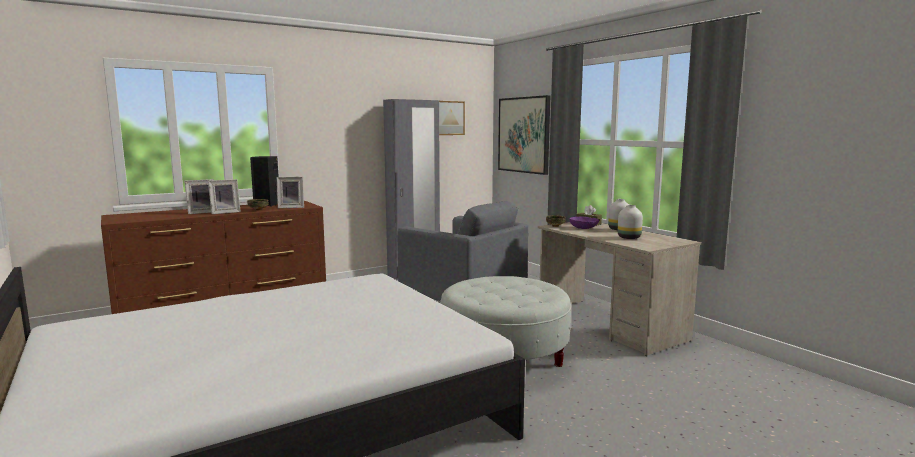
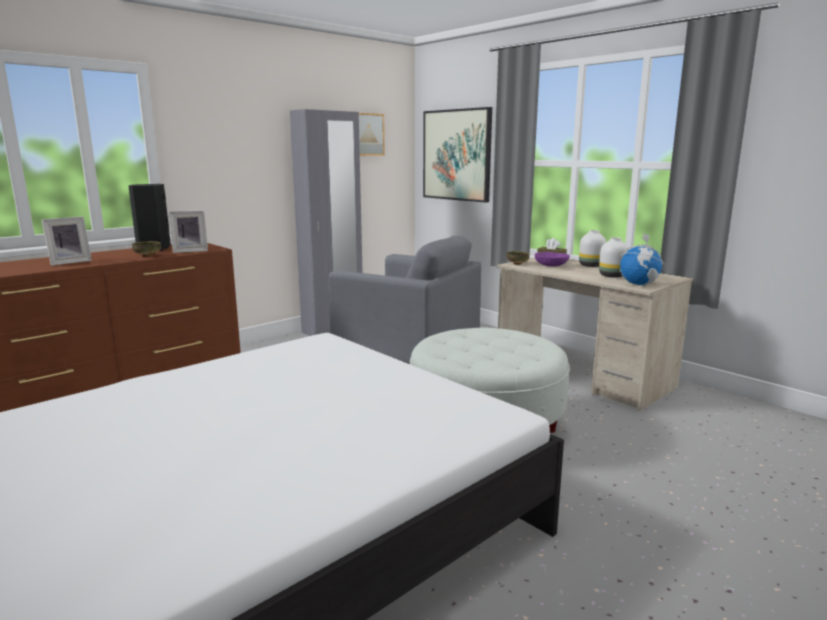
camera: 10 degrees left, 5 degrees up
picture frame [208,179,241,214] -> none
none -> globe [619,233,665,286]

